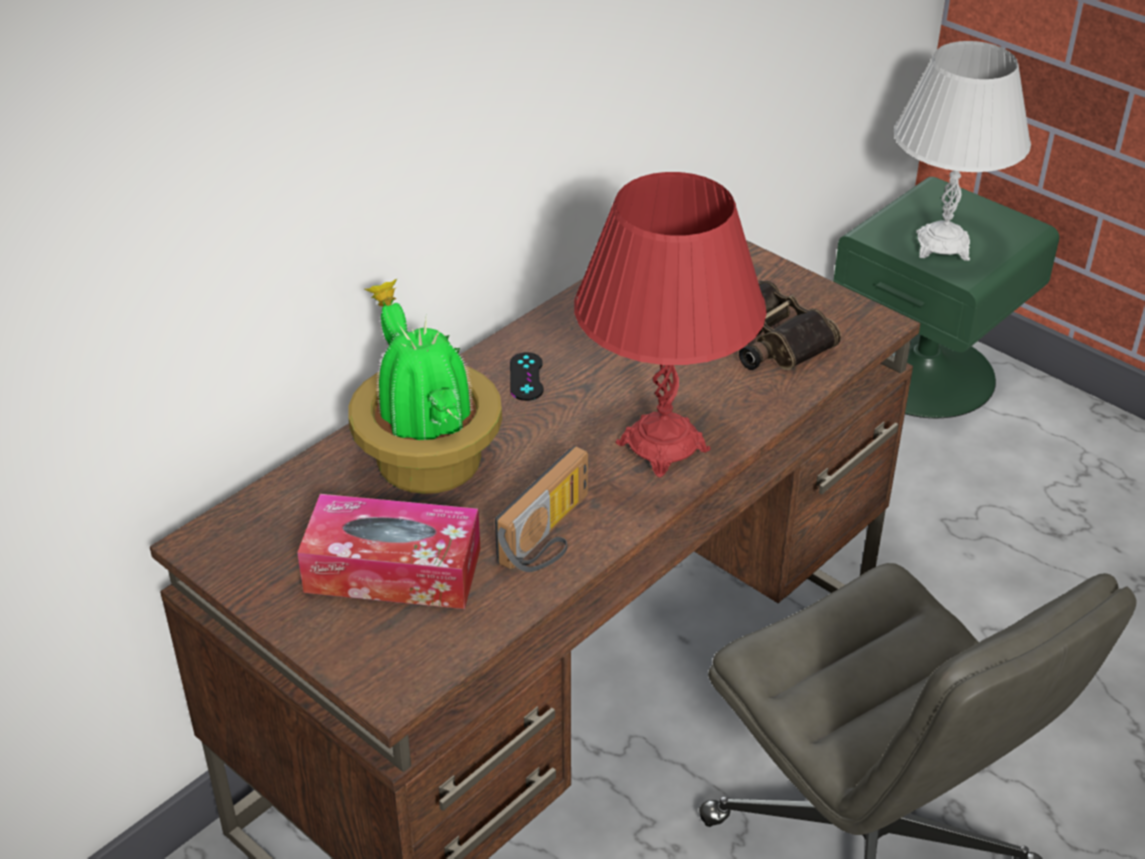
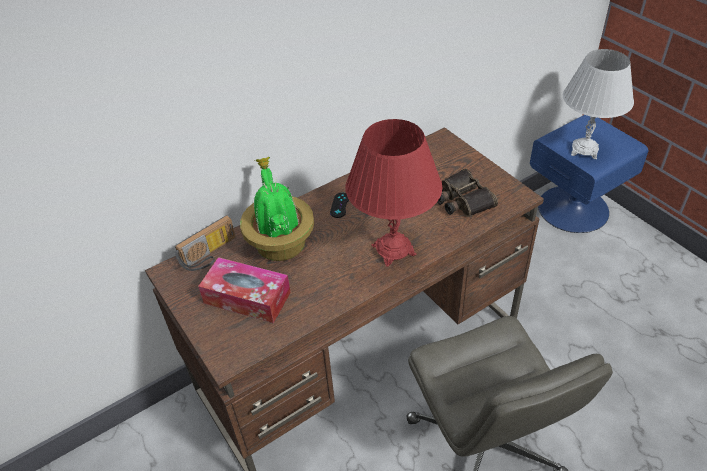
camera: 15 degrees right, 5 degrees up
radio [495,446,588,572] -> radio moved to [175,215,235,271]
green nightstand [833,177,1059,418] -> blue nightstand [530,115,648,233]

